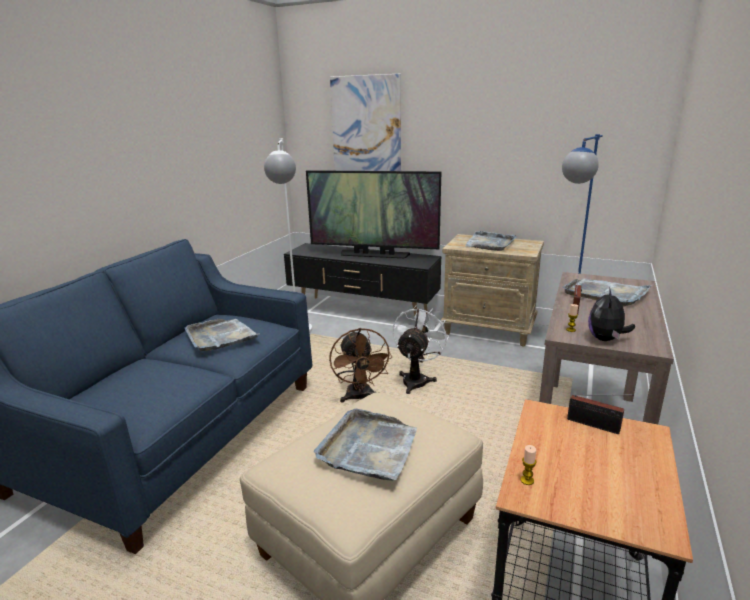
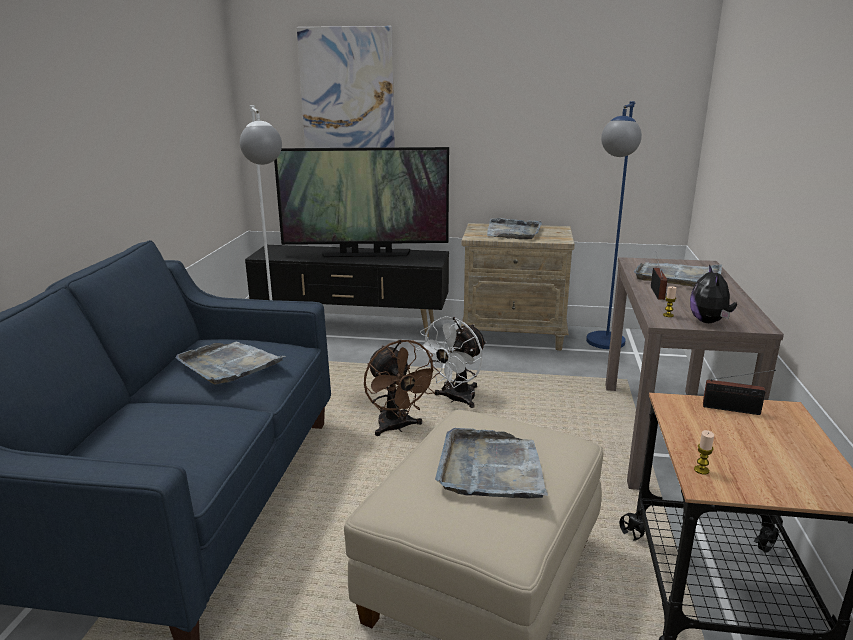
camera: 15 degrees left, 0 degrees up
white fan [392,305,449,394] -> white fan turned 150 degrees counterclockwise [416,316,486,408]

